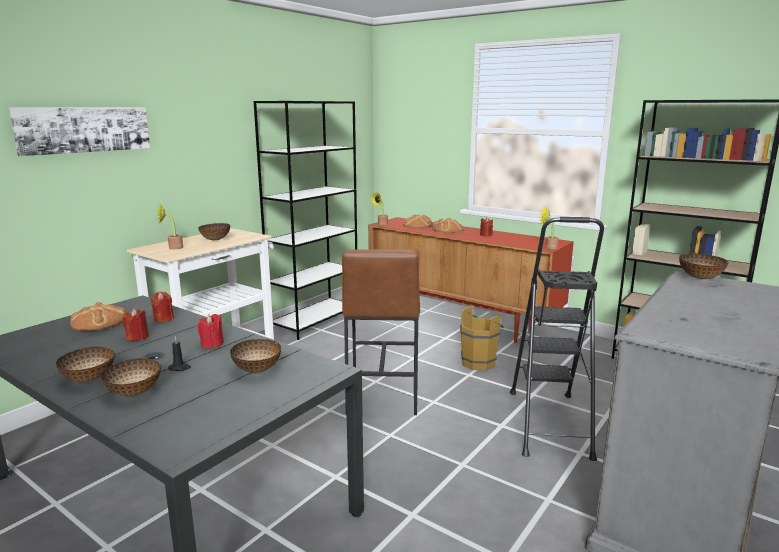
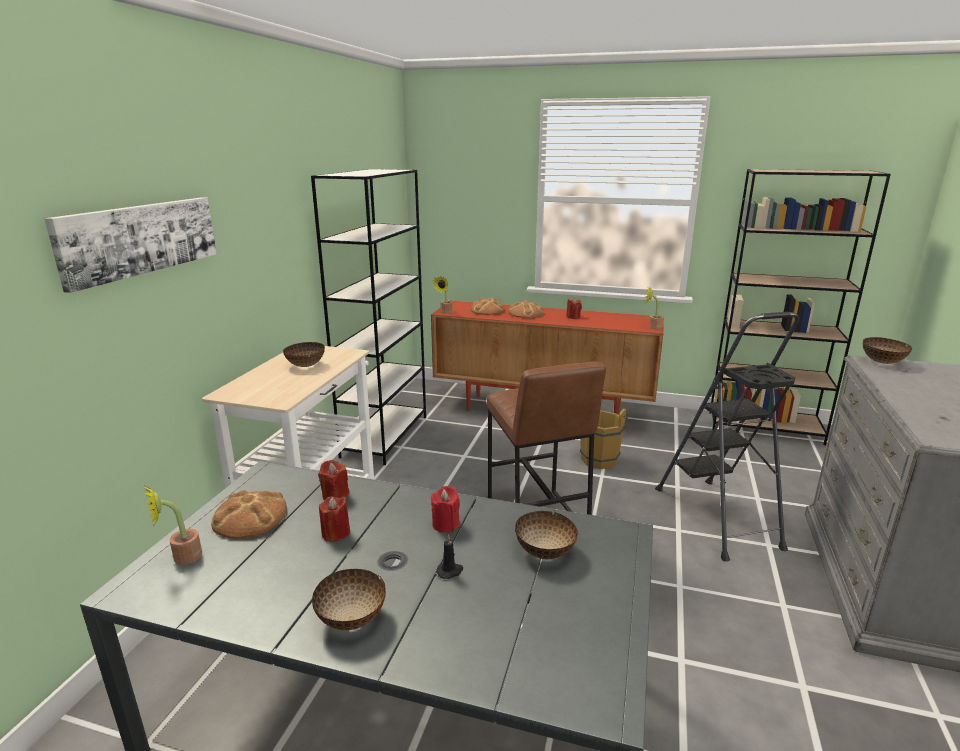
camera: 20 degrees left, 5 degrees up
bowl [101,358,162,396] -> none
potted plant [156,204,183,250] -> potted plant moved to [145,486,202,565]

